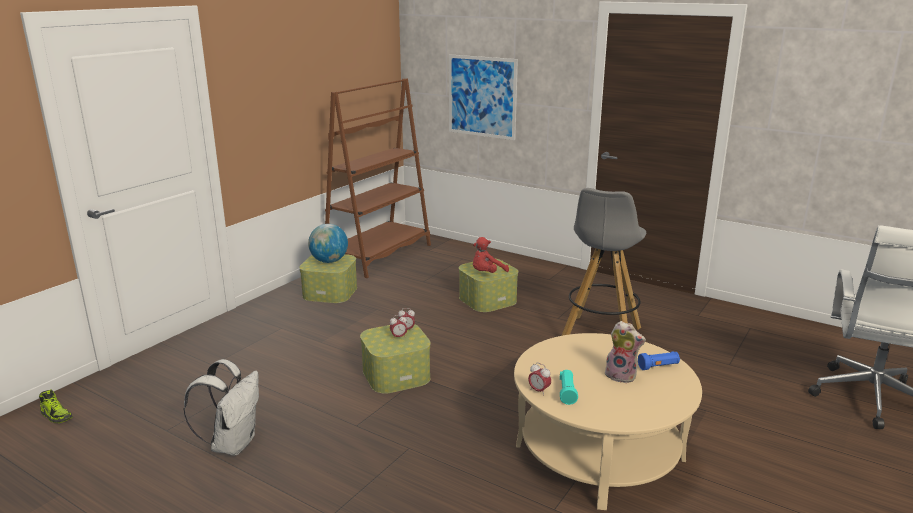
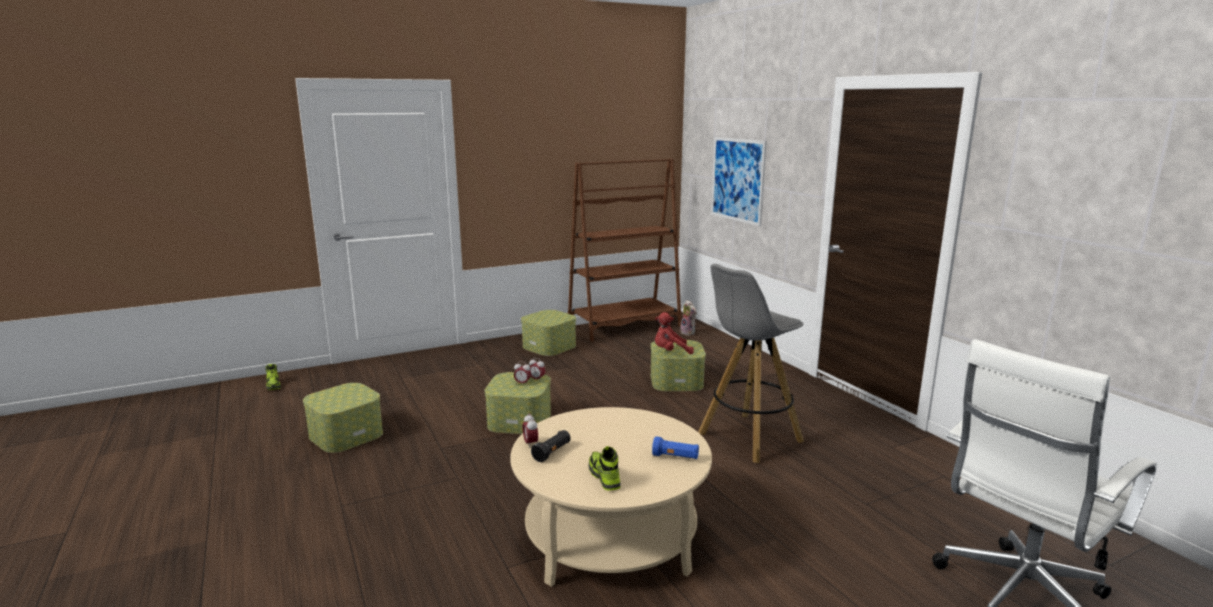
camera: 30 degrees right, 5 degrees down
white backpack [183,359,259,456] -> storage box [303,383,383,453]
globe [308,224,348,263] -> none
turquoise flashlight [560,370,578,405] -> black flashlight [531,430,571,462]
plush toy [603,321,646,383] -> plush toy moved to [680,300,696,336]
none -> shoe [589,446,621,491]

